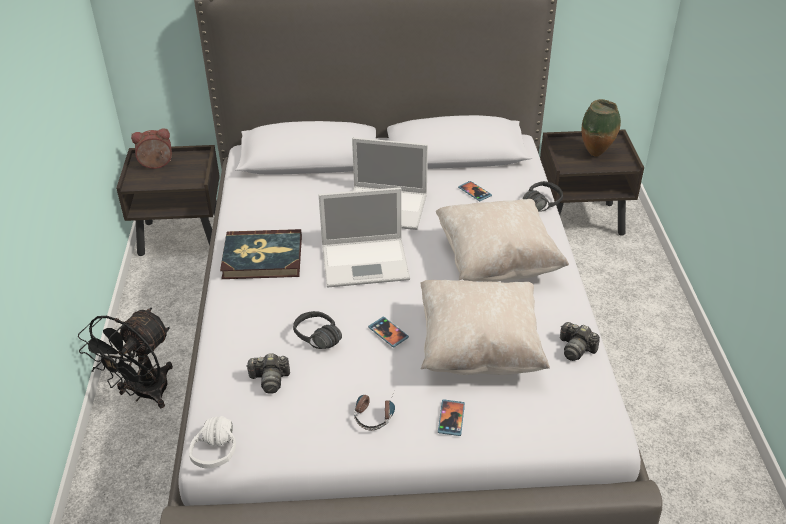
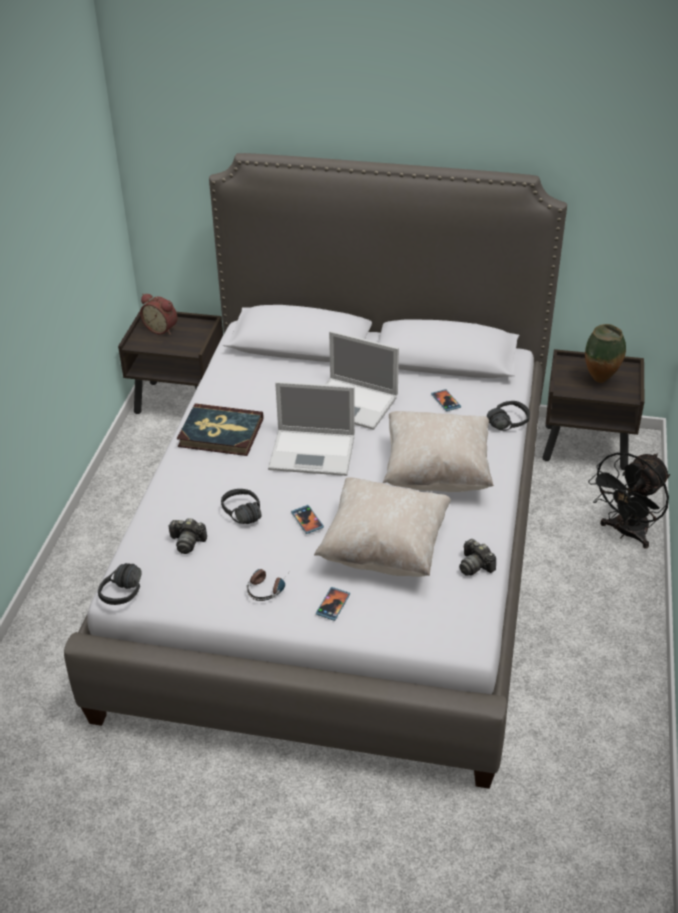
camera: 15 degrees right, 0 degrees up
black fan [78,308,173,408] -> black fan moved to [588,453,670,549]
alarm clock [131,128,172,169] -> alarm clock turned 150 degrees counterclockwise [140,294,177,335]
white headphones [189,416,236,469] -> black headphones [98,563,142,605]

